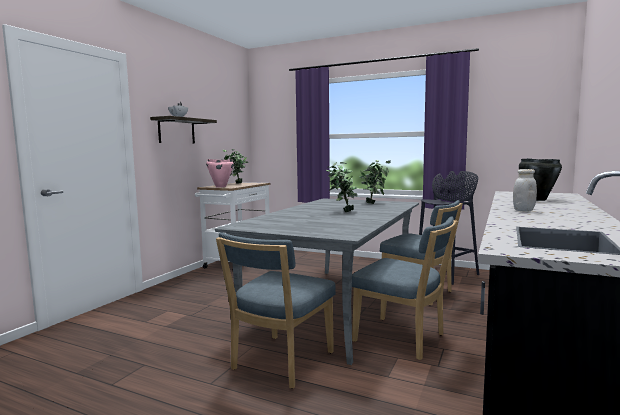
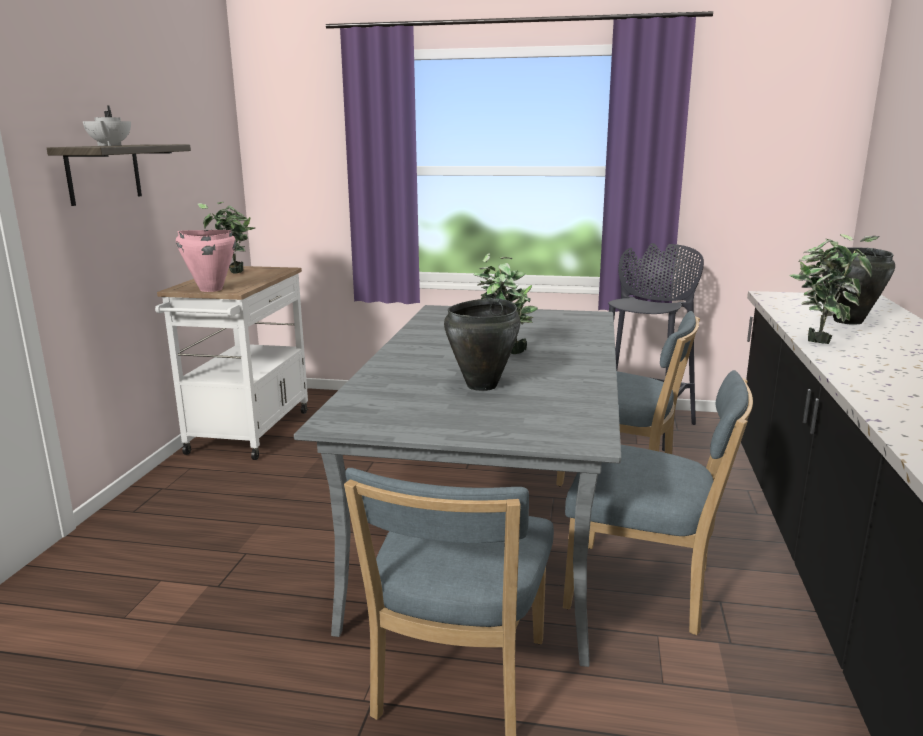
camera: 15 degrees left, 10 degrees up
potted plant [359,160,391,204] -> potted plant moved to [790,234,880,344]
white jar [513,169,537,212] -> none
none -> black cooking pot [444,298,520,391]

